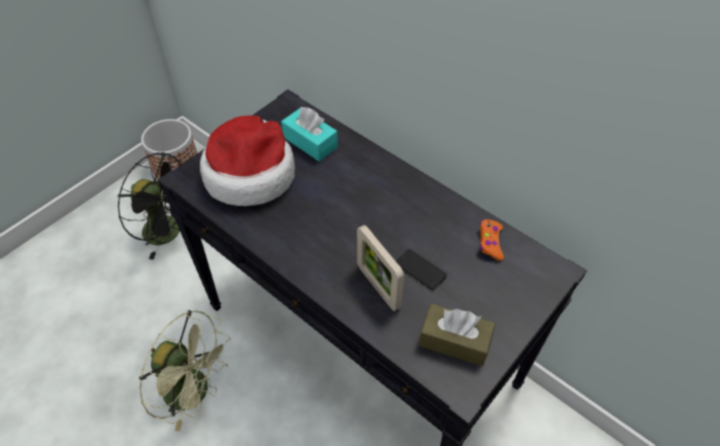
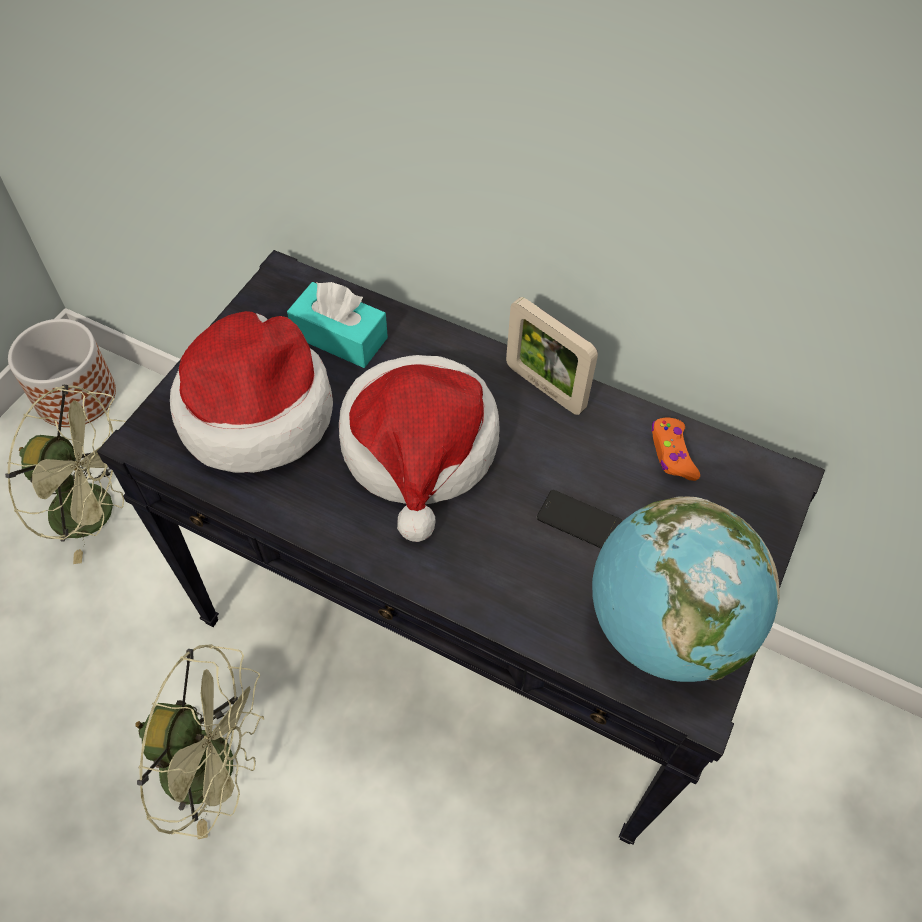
camera: 15 degrees left, 5 degrees up
black fan [117,152,184,260] -> green fan [5,385,126,564]
picture frame [357,225,404,311] -> picture frame moved to [506,297,598,415]
brown tissue box [419,303,495,366] -> globe [592,496,780,682]
none -> hat [339,355,500,542]

